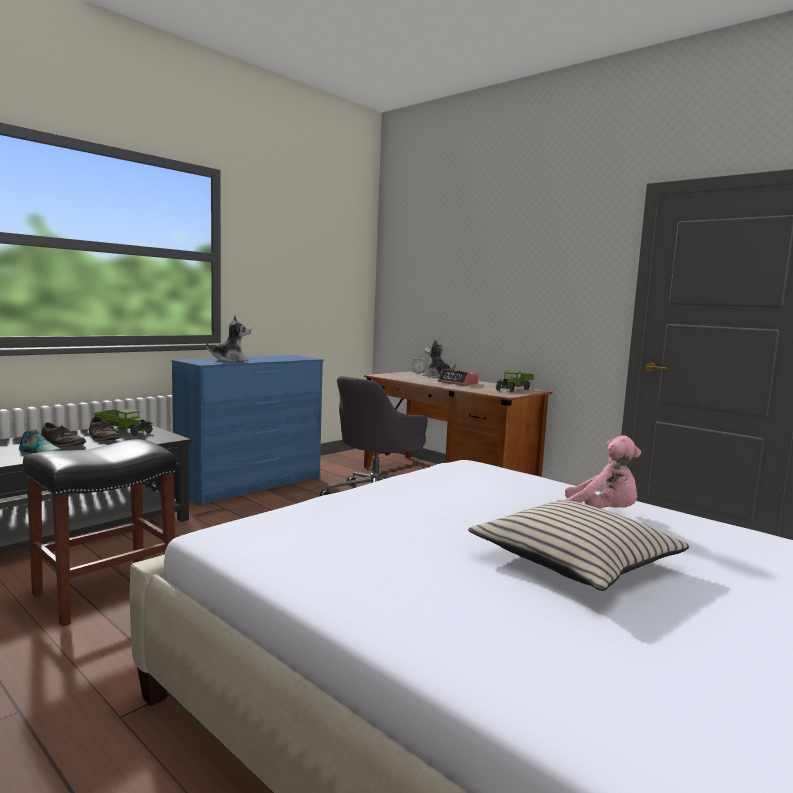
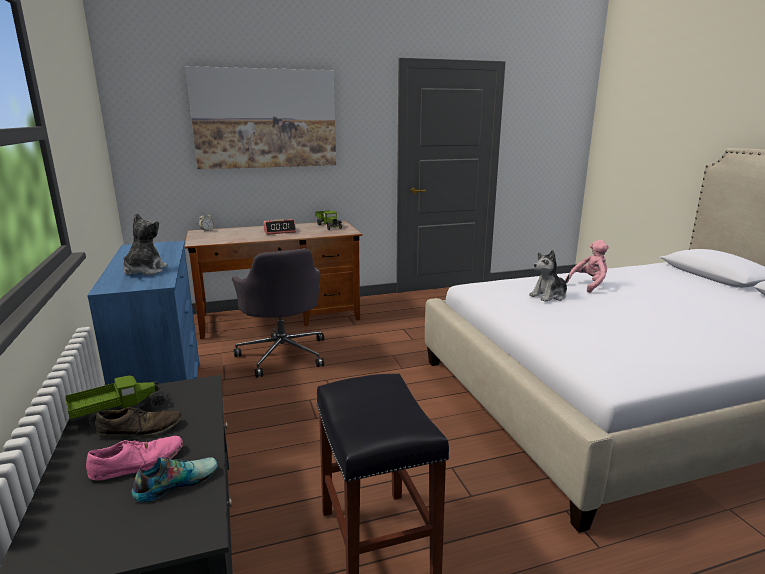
camera: 60 degrees left, 10 degrees up
brown shoe [41,422,86,447] -> pink shoe [86,436,183,480]
plush toy [422,339,456,378] -> plush toy moved to [529,250,569,302]
beige pillow [468,501,689,591] -> none
none -> picture [186,66,336,169]

